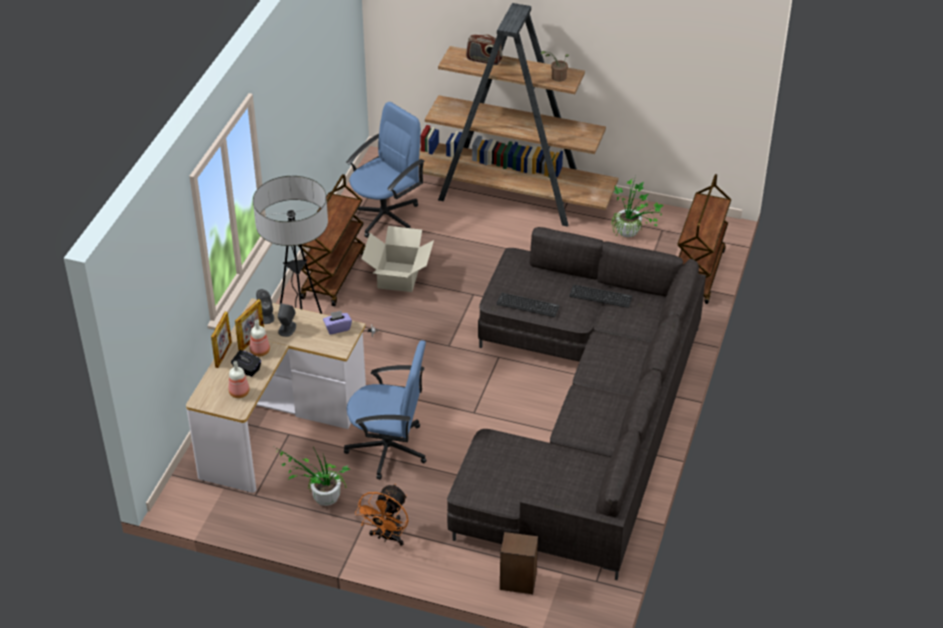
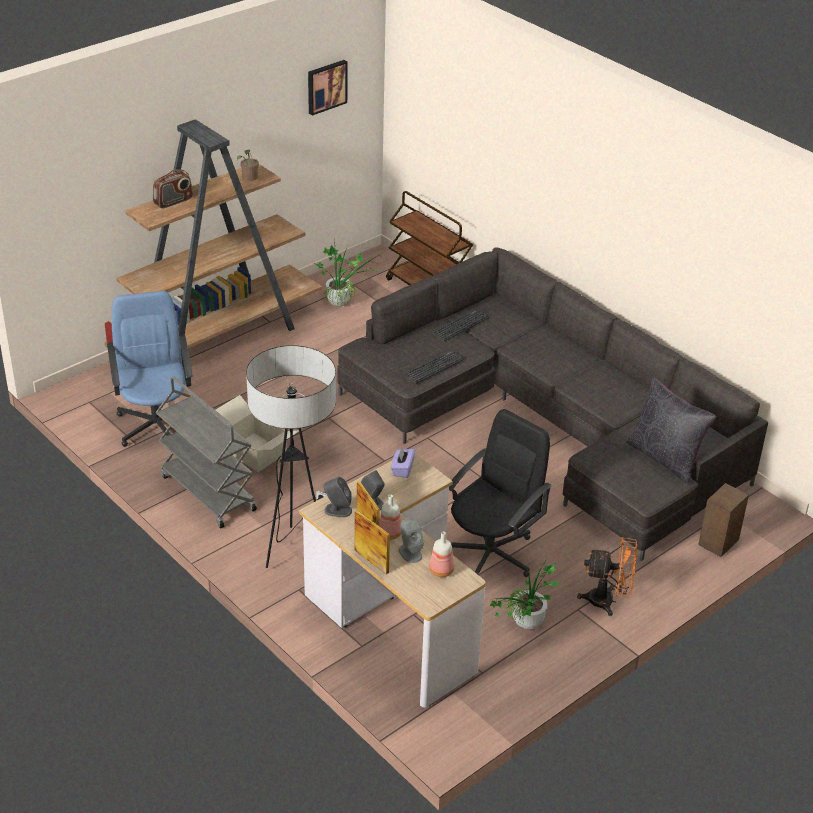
camera: 60 degrees left, 5 degrees down
black tissue box [231,350,261,377] -> grey speaker [399,519,424,563]
brown cart [297,174,365,306] -> grey cart [156,376,257,528]
blue office chair [344,340,426,480] -> black office chair [449,409,552,577]
orange fan [355,484,409,546] -> orange fan turned 45 degrees counterclockwise [577,537,637,616]
none -> picture [308,60,347,116]
none -> black pillow [626,377,717,484]

